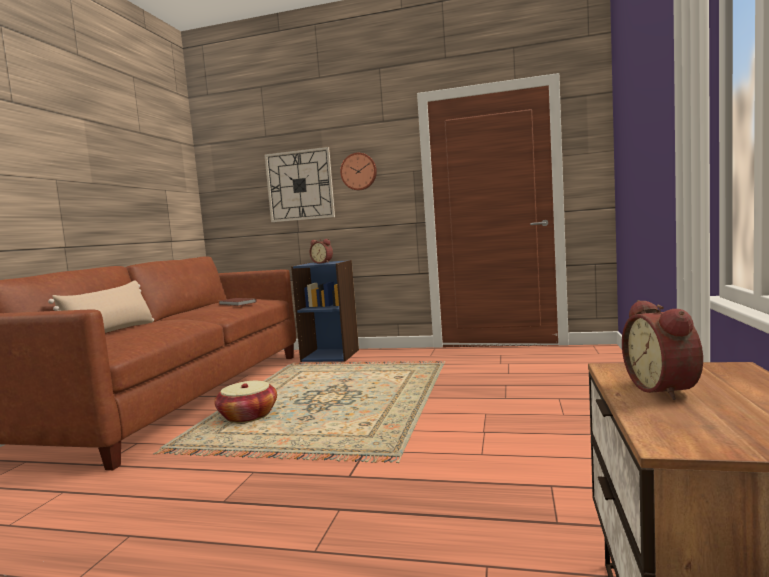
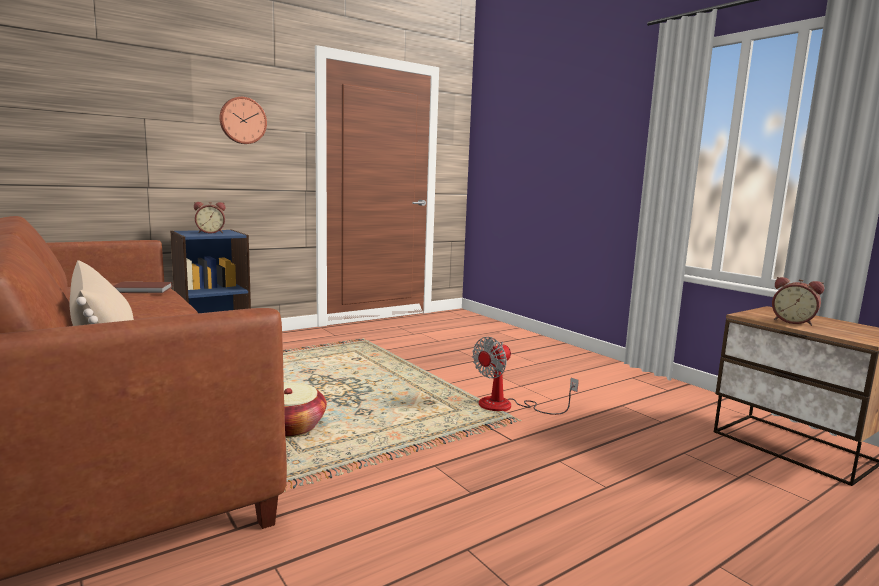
camera: 50 degrees left, 5 degrees up
wall clock [264,147,335,222] -> none
none -> fan [472,337,579,415]

